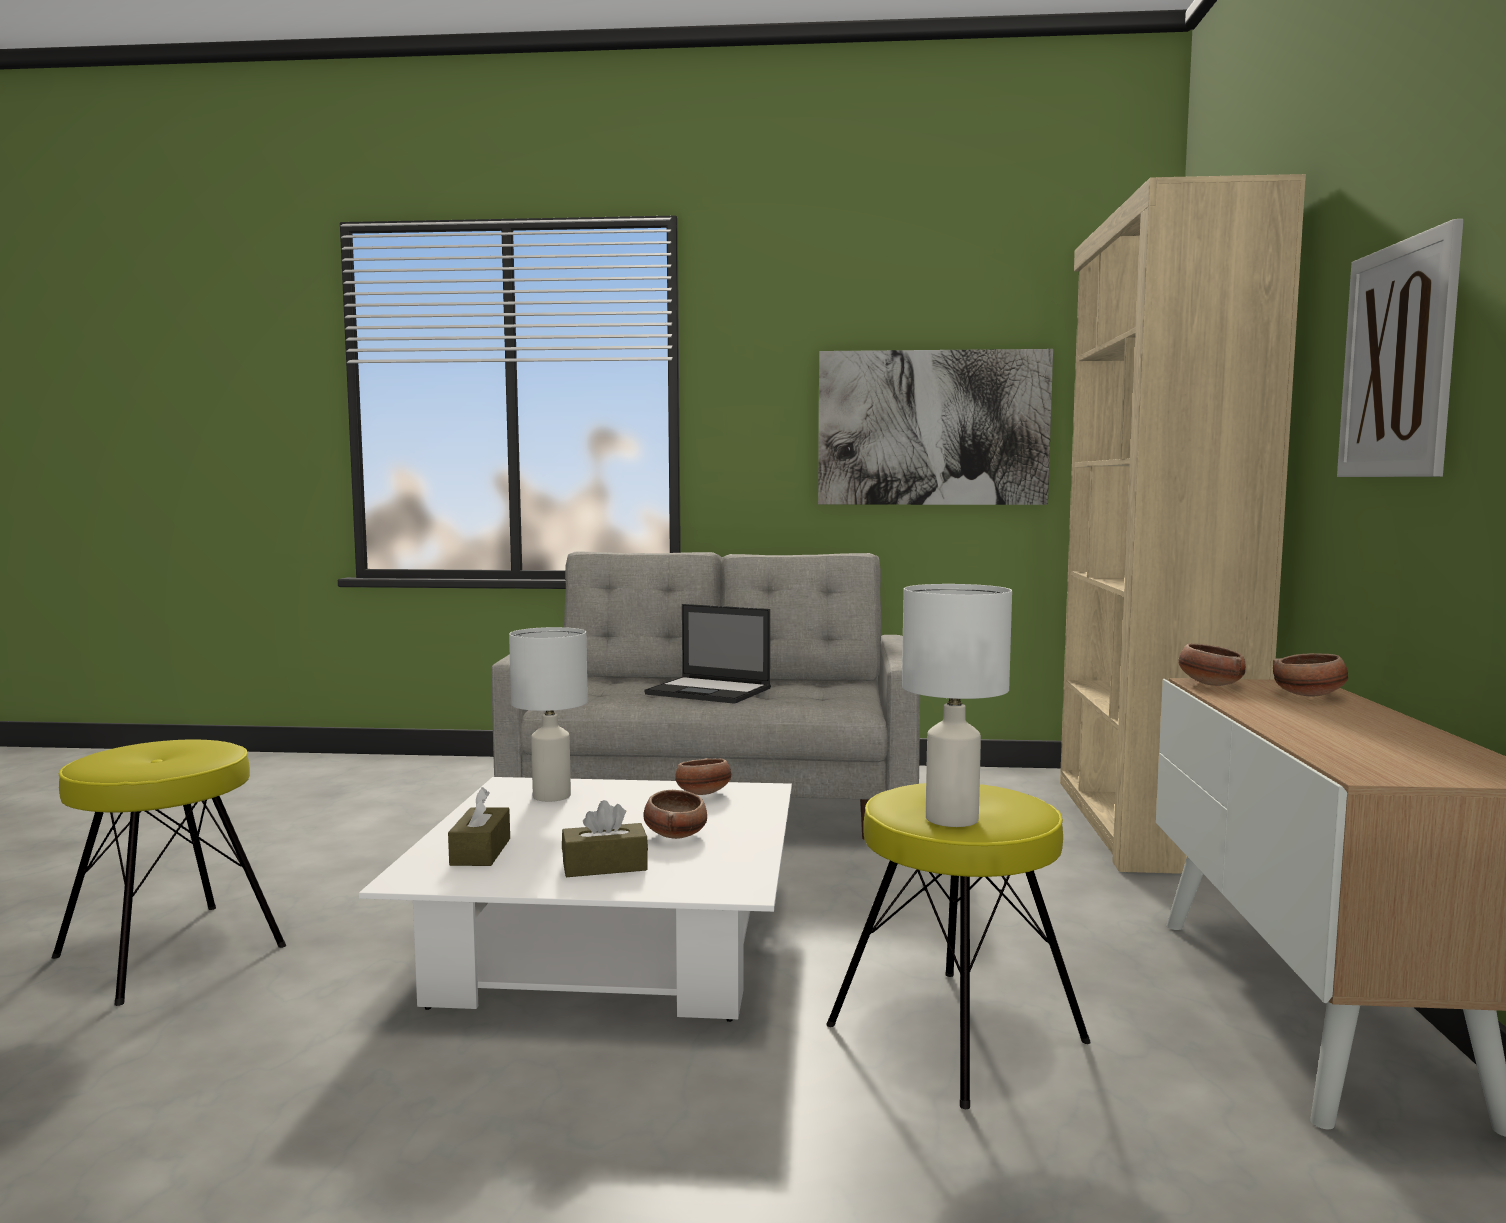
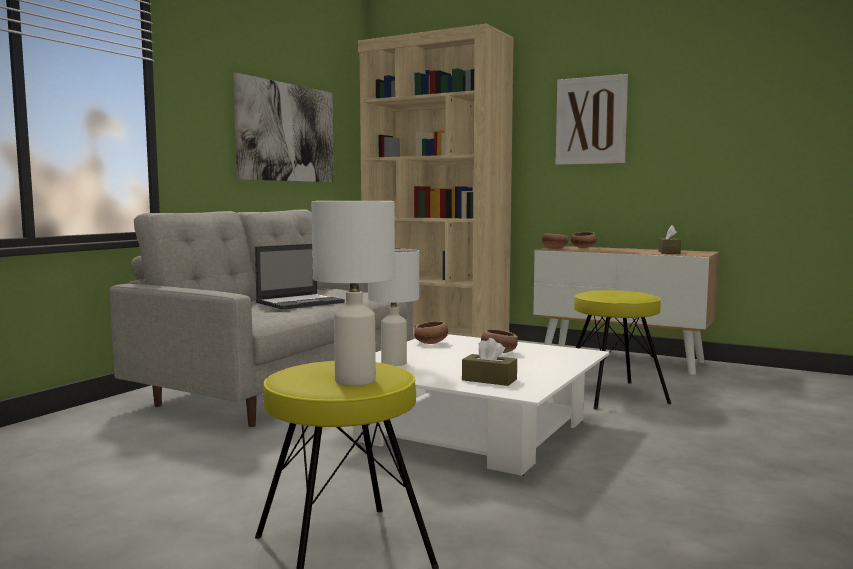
camera: 65 degrees left, 0 degrees up
brown tissue box [562,800,648,877] -> brown tissue box moved to [658,225,681,254]
white table lamp [902,584,1012,827] -> white table lamp moved to [311,201,395,386]

